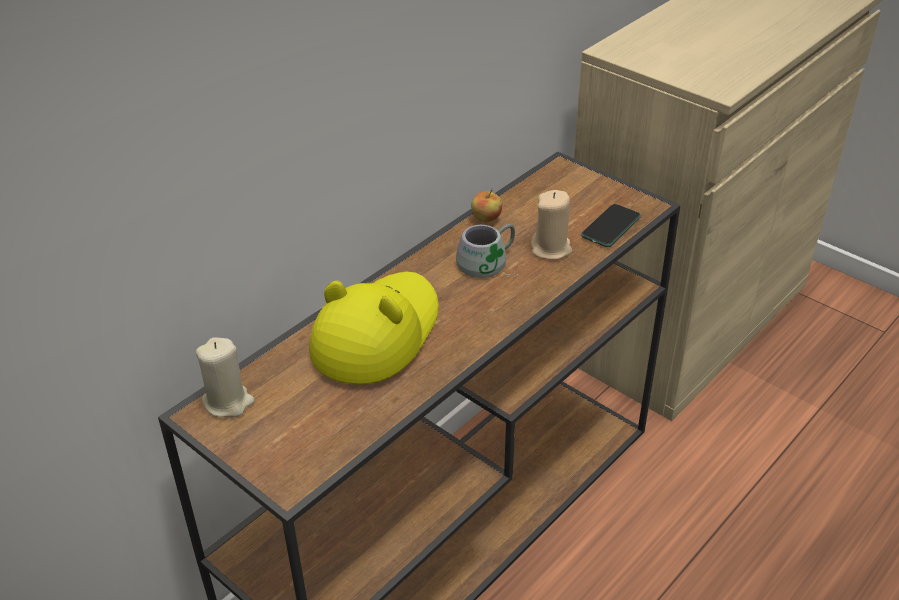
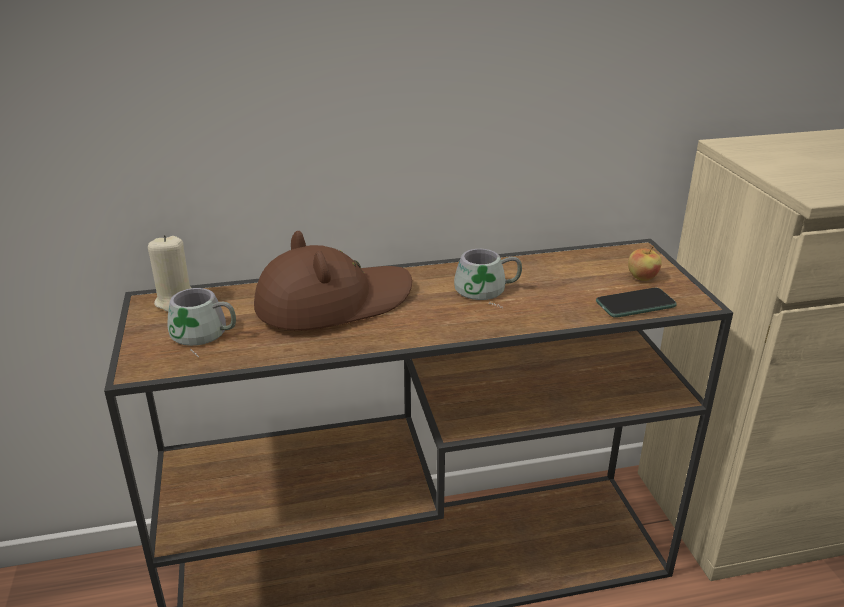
camera: 35 degrees right, 10 degrees down
yellow hat [309,272,439,385] -> brown hat [254,231,412,331]
apple [471,189,502,222] -> apple moved to [628,245,662,281]
beige candle [531,190,572,260] -> none
none -> grey mug [167,288,236,358]

